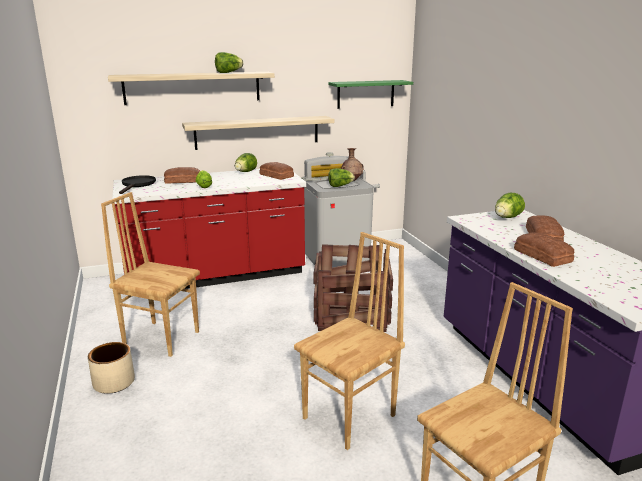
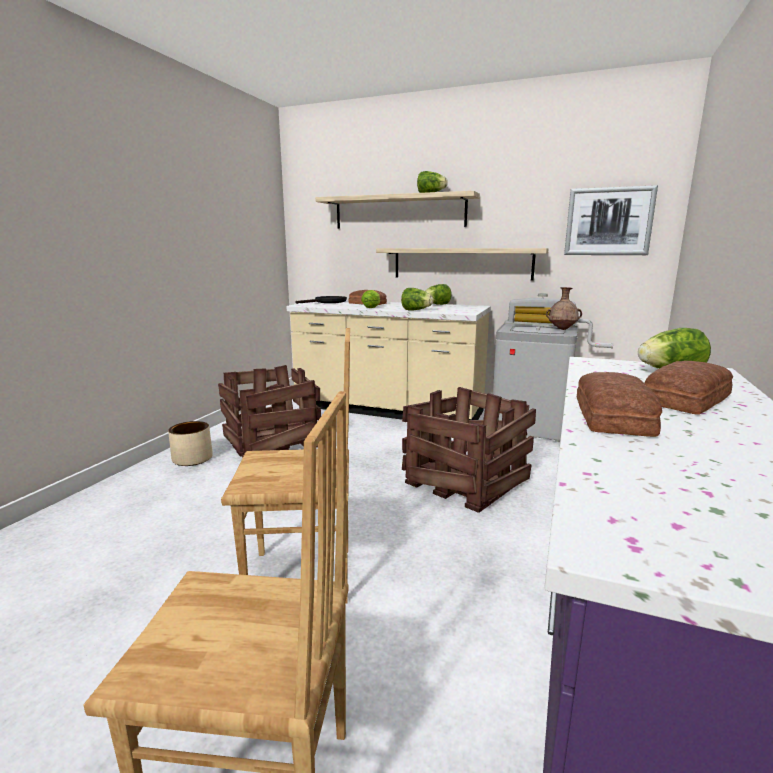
camera: 40 degrees right, 5 degrees down
brown chair [101,192,200,357] -> crate [218,365,321,457]
red counter [112,169,306,289] -> beige counter [286,300,491,420]
bread [259,162,294,180] -> none
green shelf [328,80,413,109] -> picture [564,185,658,255]
lettuce [328,168,355,187] -> lettuce moved to [401,288,433,311]

